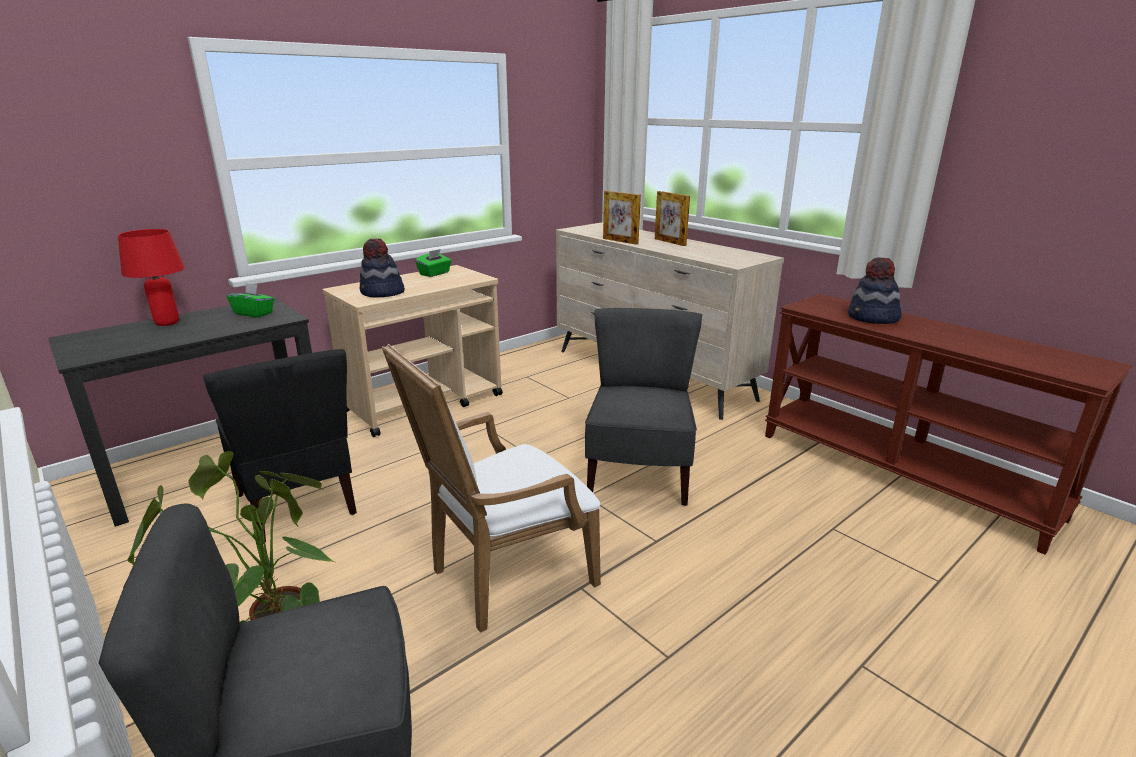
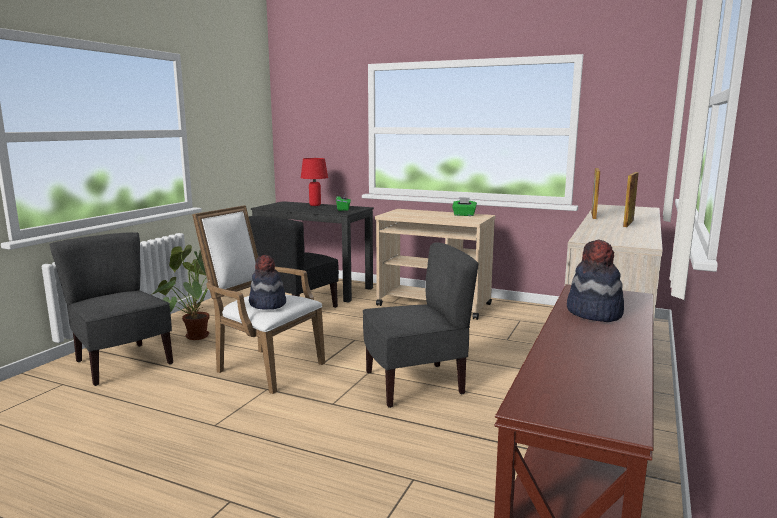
camera: 65 degrees right, 10 degrees down
hat [360,239,405,297] -> hat moved to [249,254,286,310]

